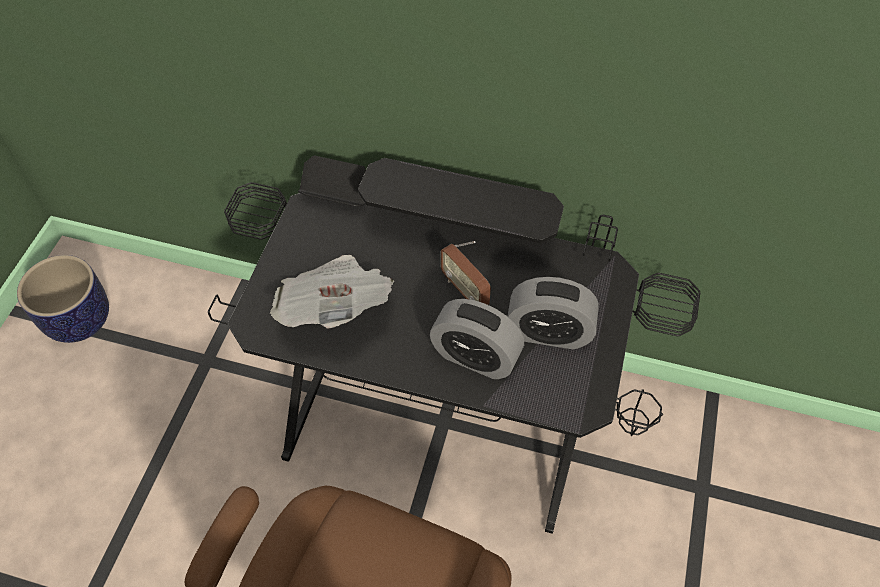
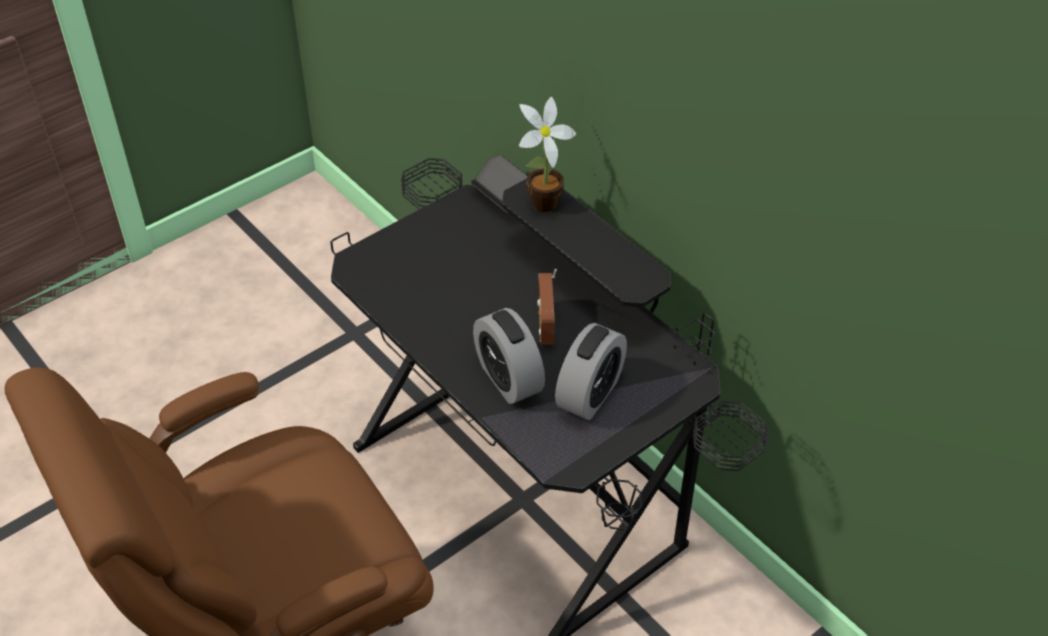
camera: 35 degrees right, 10 degrees down
planter [17,255,109,343] -> none
newspaper [270,255,394,329] -> none
alarm clock [507,277,599,349] -> alarm clock turned 105 degrees counterclockwise [555,323,627,420]
none -> potted plant [519,97,576,212]

